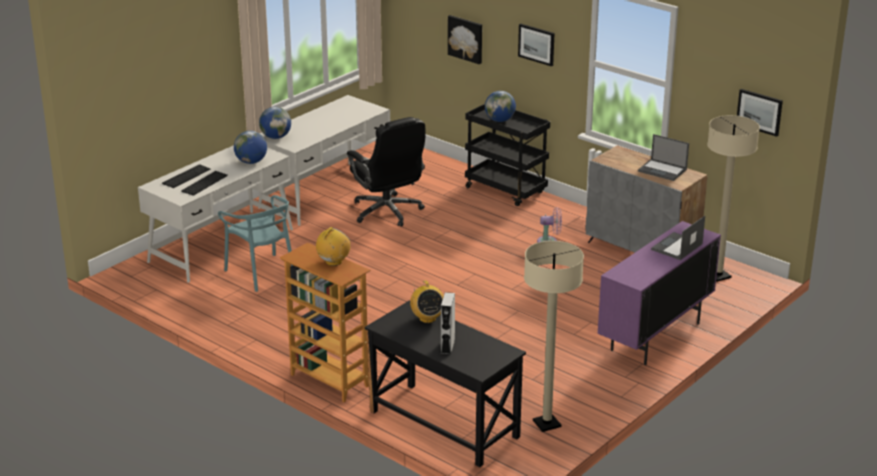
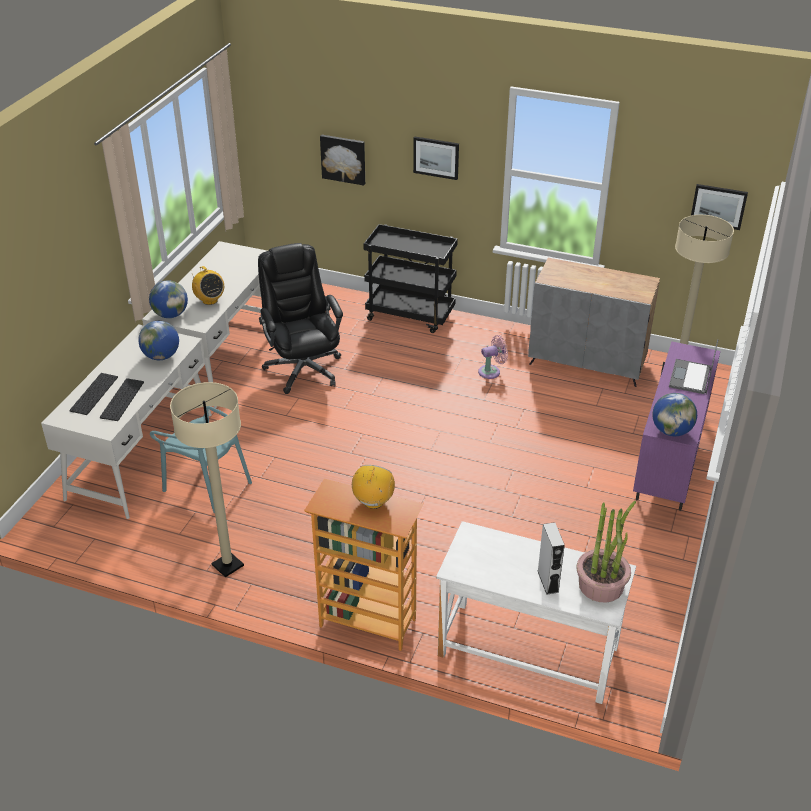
camera: 20 degrees left, 10 degrees up
black office chair [347,117,426,227] -> black office chair turned 150 degrees counterclockwise [258,243,343,394]
black desk [365,300,526,467] -> white desk [436,521,636,704]
radio [410,280,444,323] -> radio moved to [192,266,224,305]
globe [485,91,516,122] -> globe moved to [652,393,697,436]
beige floor lamp [524,241,584,432] -> beige floor lamp moved to [170,382,244,577]
laptop [638,134,689,181] -> none
none -> potted plant [577,501,636,603]

